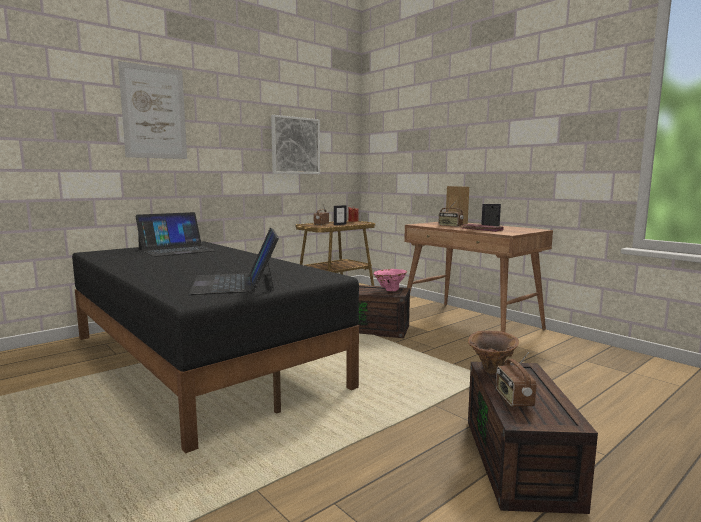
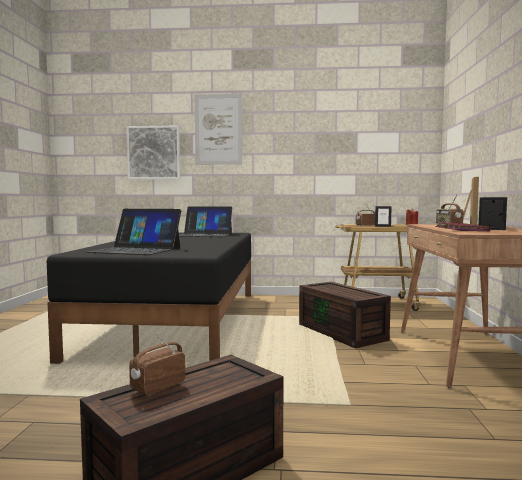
camera: 45 degrees right, 5 degrees down
laptop [189,227,279,295] -> laptop turned 105 degrees counterclockwise [86,209,181,255]
picture [271,115,320,174] -> picture moved to [127,126,180,180]
pink vase [373,269,407,291] -> none
brown vase [468,331,519,373] -> none

